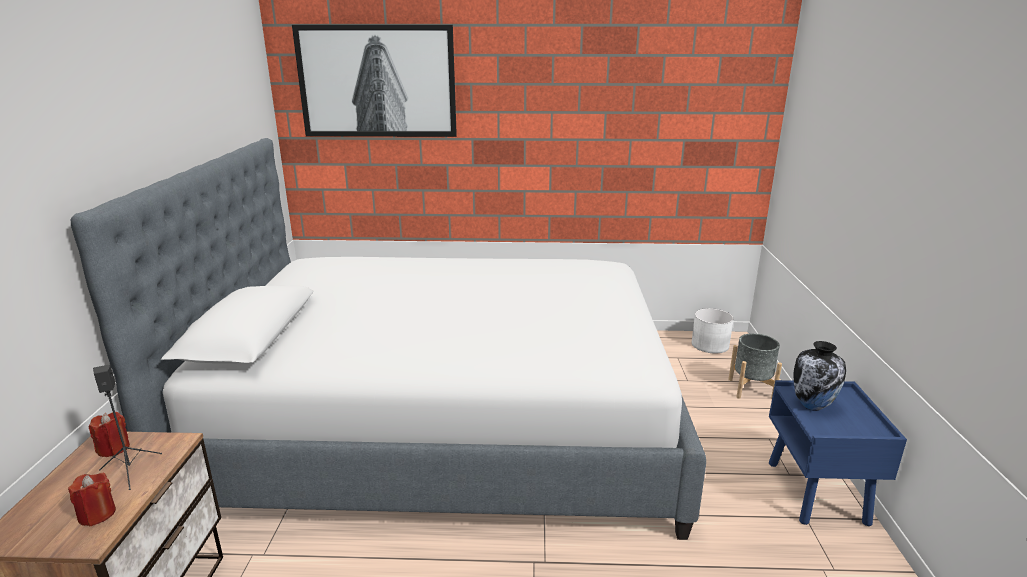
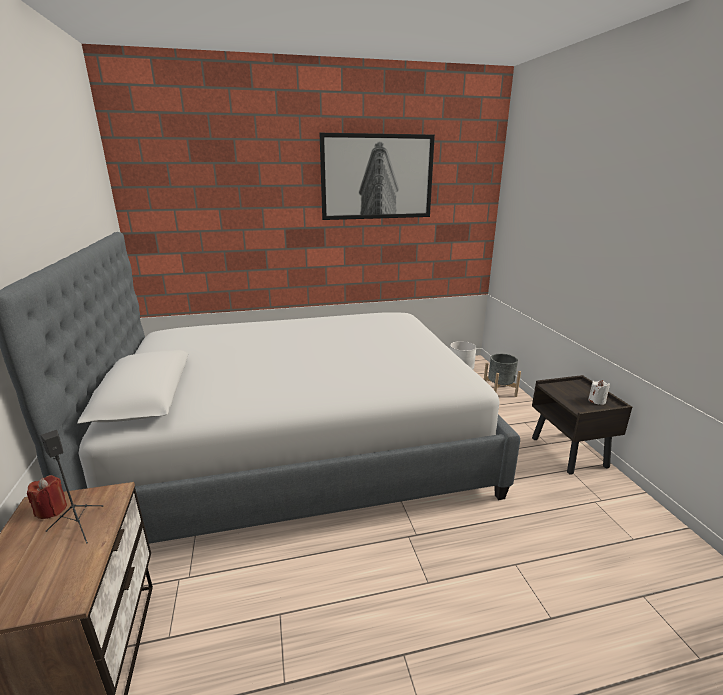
camera: 15 degrees left, 0 degrees up
red candle [68,473,116,526] -> none
picture [292,25,457,137] -> picture moved to [319,133,435,220]
blue nightstand [769,380,907,526] -> brown nightstand [532,375,632,475]
vase [794,341,846,411] -> none
none -> white candle [588,380,610,405]

